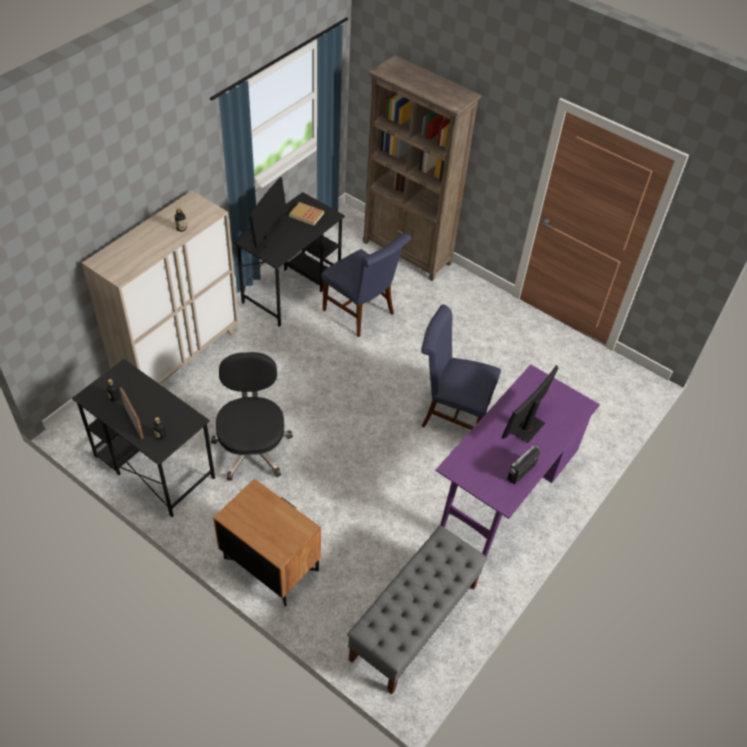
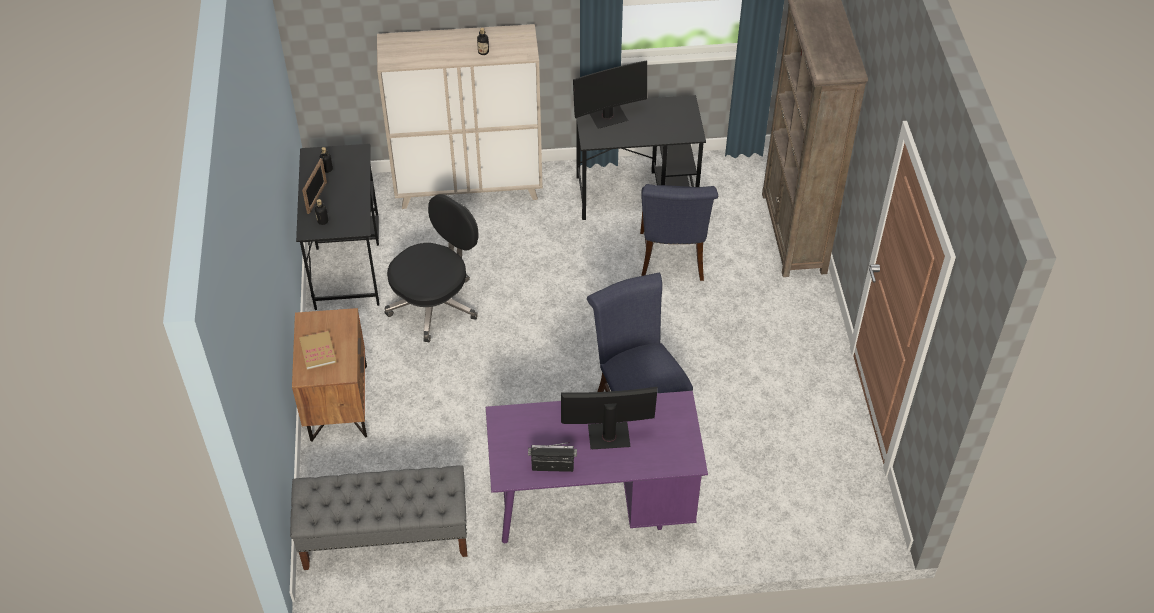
camera: 50 degrees right, 0 degrees up
book [289,202,324,226] -> book moved to [299,331,337,370]

